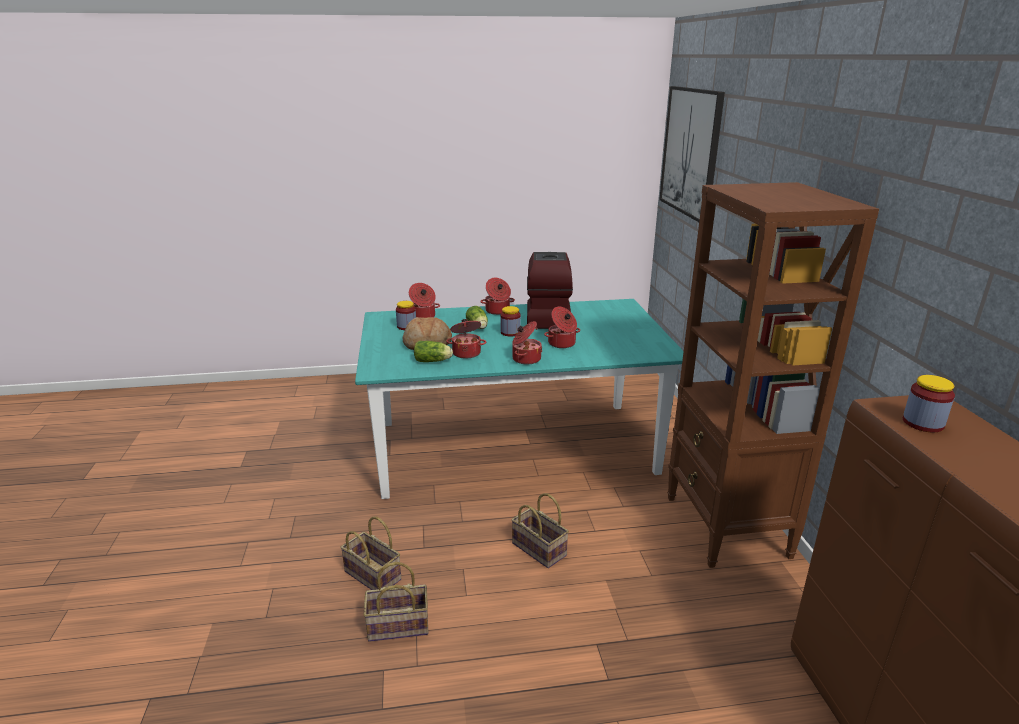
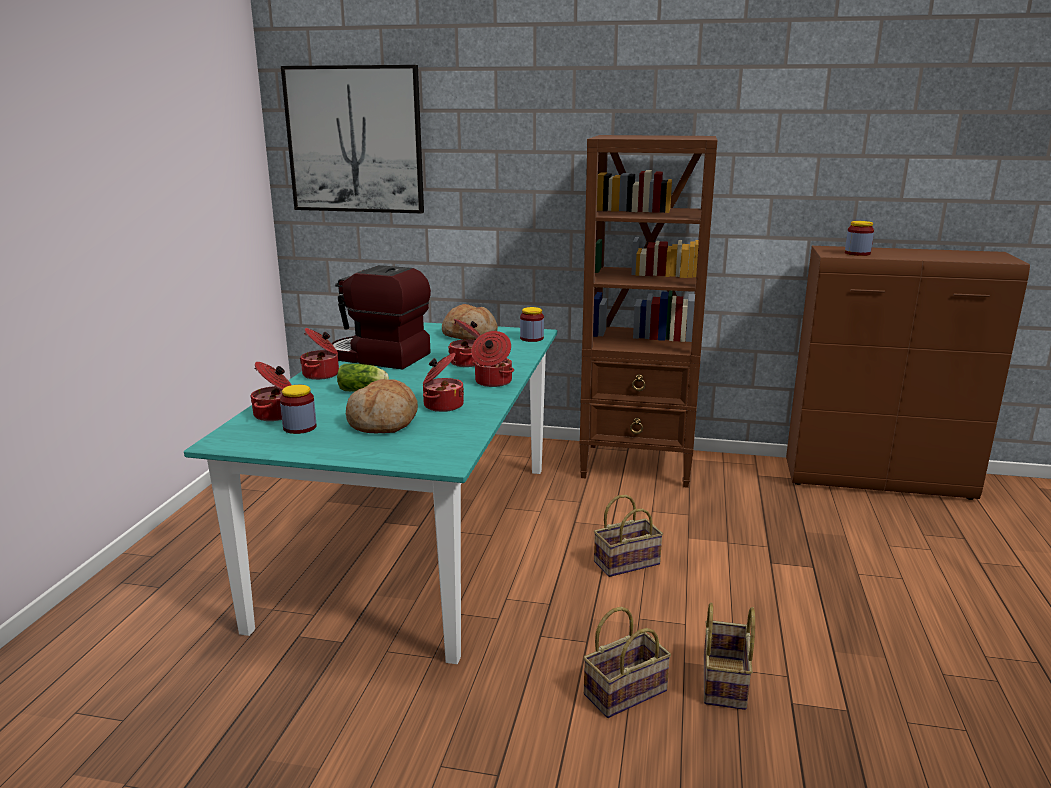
camera: 70 degrees left, 5 degrees down
lettuce [414,341,453,362] -> none
jar [500,306,521,336] -> jar moved to [520,307,544,342]
none -> bread [442,304,498,340]

